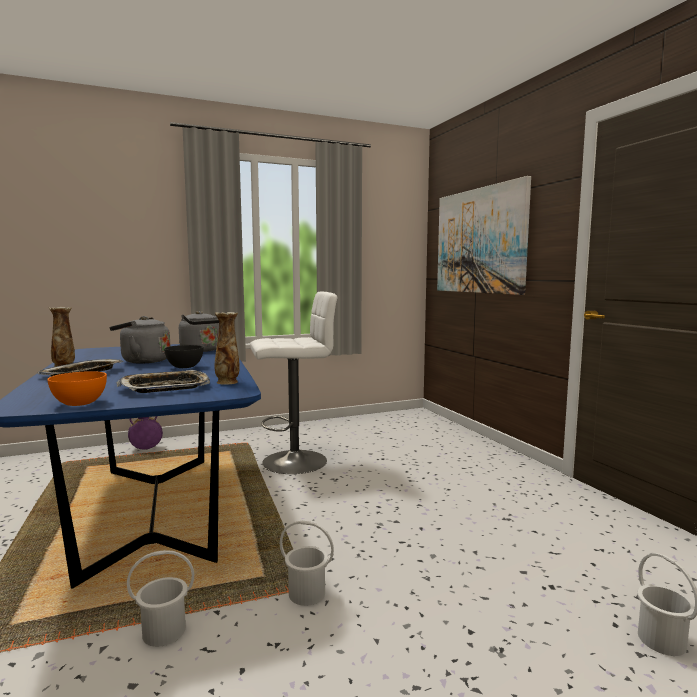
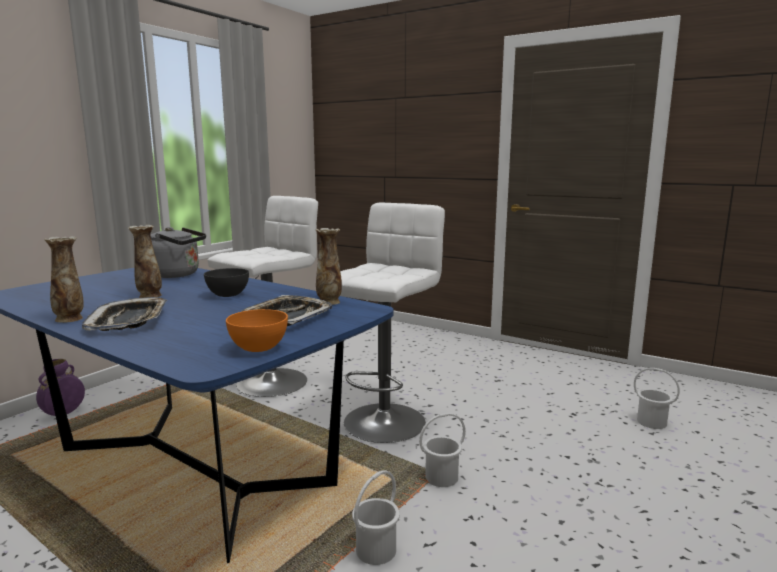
camera: 35 degrees left, 5 degrees up
grey kettle [110,316,170,364] -> vase [128,225,162,298]
picture [437,176,531,295] -> none
none -> white stool [340,203,445,443]

